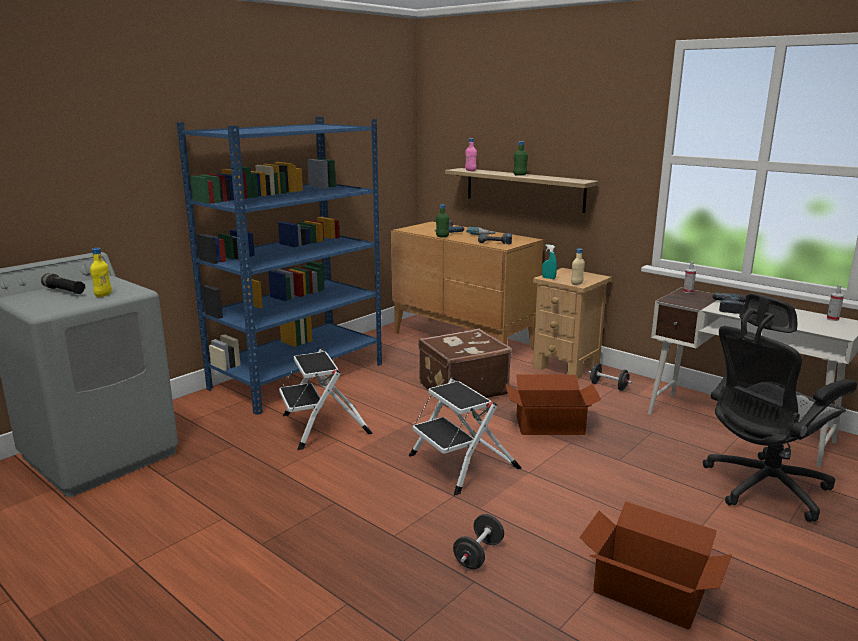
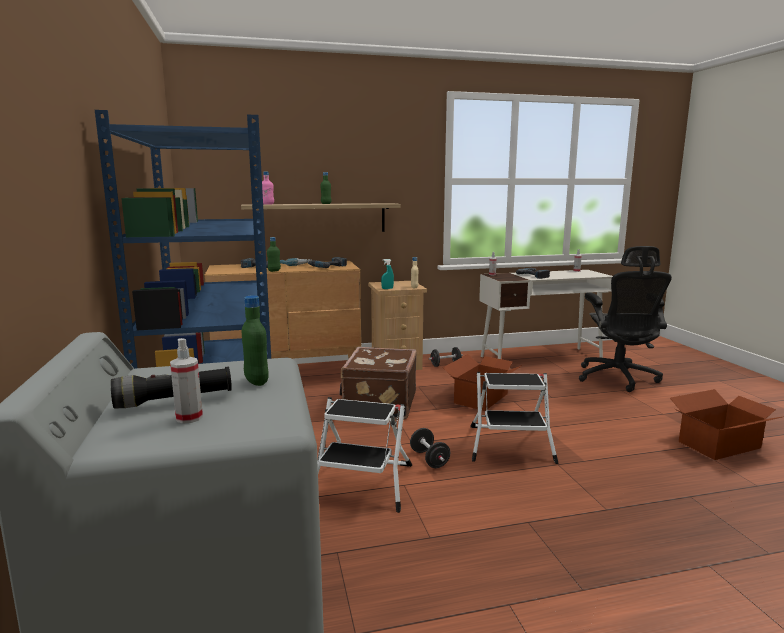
camera: 55 degrees left, 5 degrees down
yellow bottle [90,248,112,297] -> green bottle [242,295,268,386]
black dumbbell [453,514,504,569] -> black dumbbell moved to [410,428,450,468]
none -> spray bottle [170,338,203,424]

